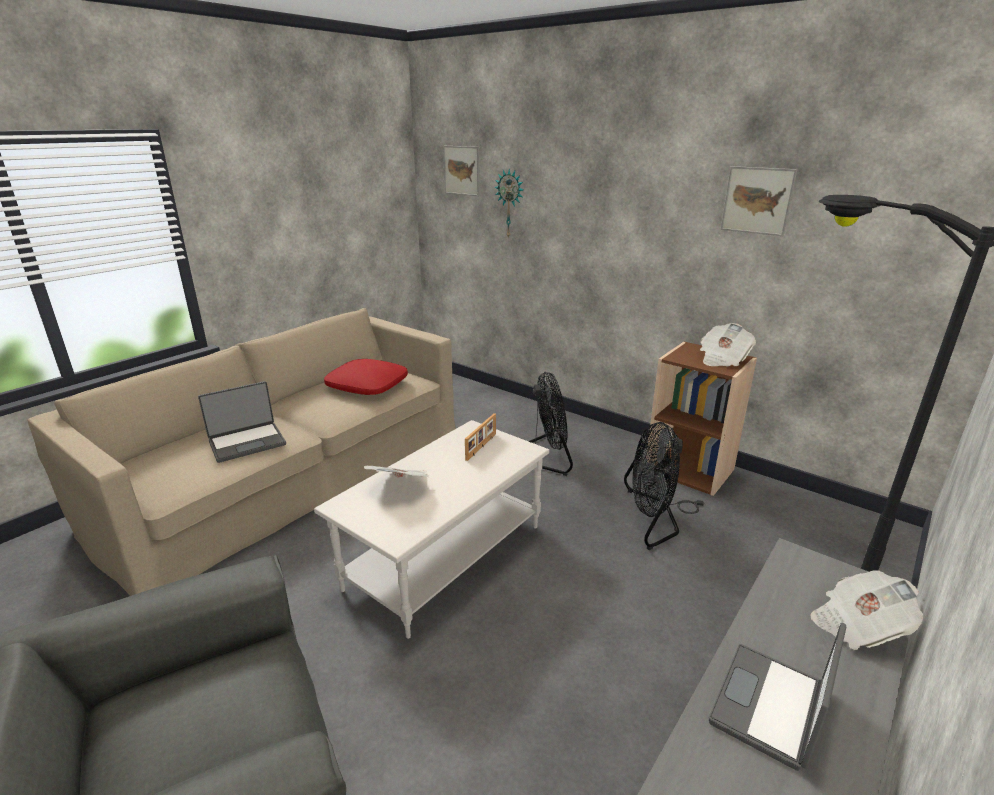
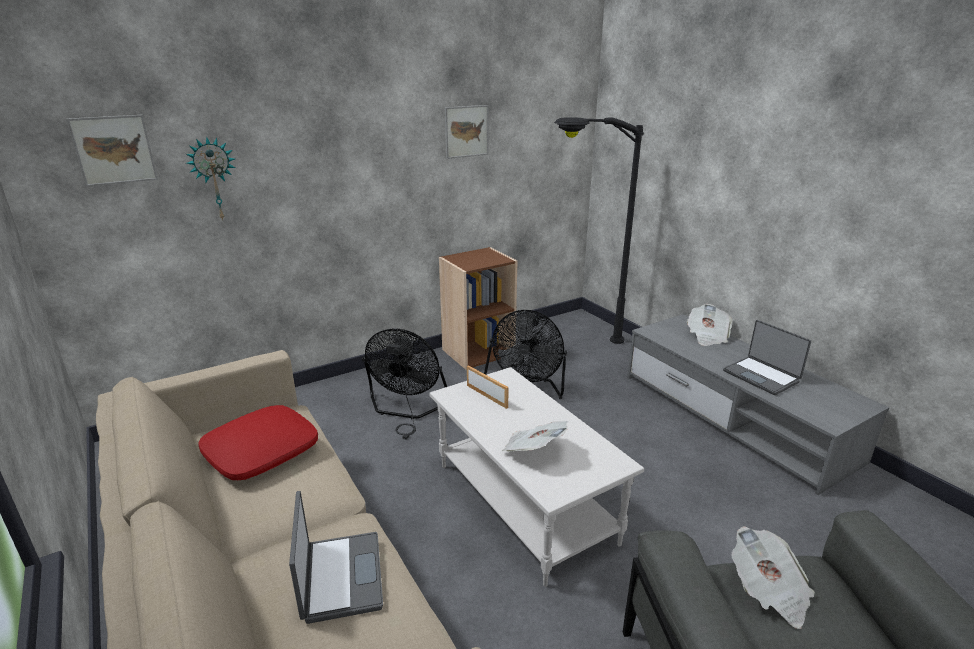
camera: 70 degrees left, 0 degrees up
newspaper [700,323,756,366] -> newspaper moved to [731,526,815,629]

